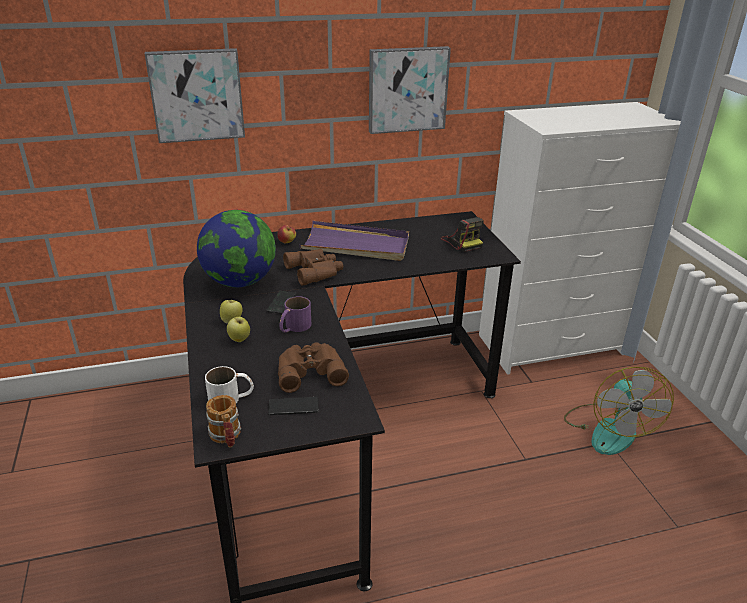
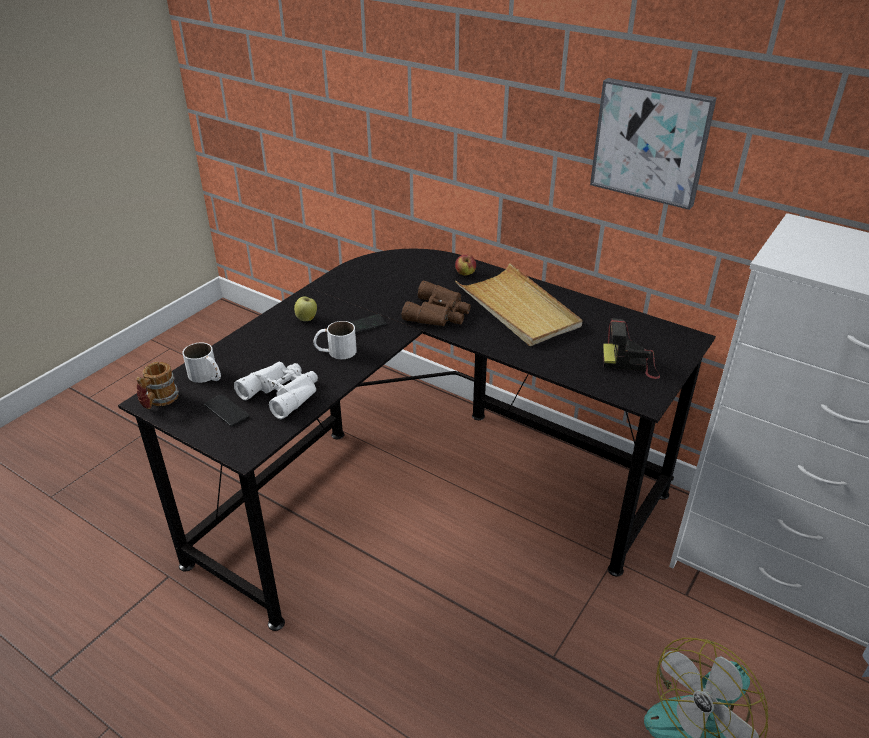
camera: 50 degrees right, 5 degrees up
picture [145,48,245,143] -> none
globe [197,210,276,287] -> none
apple [227,317,250,342] -> none
brown binoculars [278,342,349,393] -> white binoculars [234,362,318,420]
purple mug [279,296,311,333] -> white mug [313,321,357,359]
purple tray [299,221,409,261] -> beige tray [455,263,583,346]
camera [440,217,484,252] -> camera turned 75 degrees clockwise [603,318,660,379]

